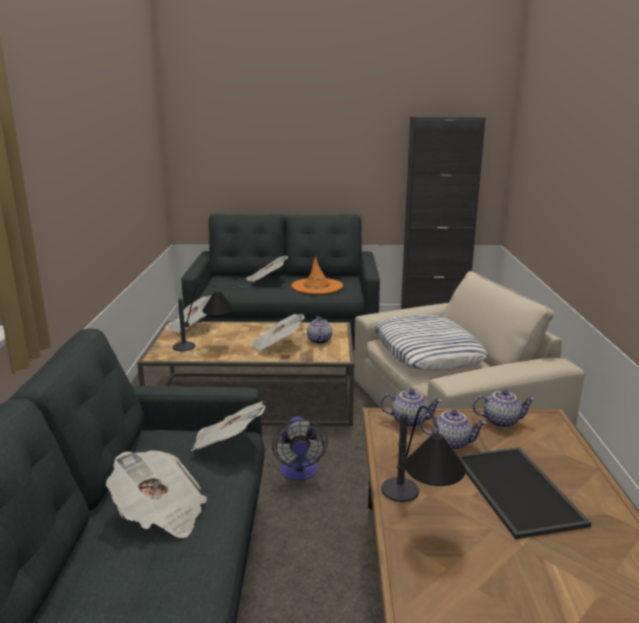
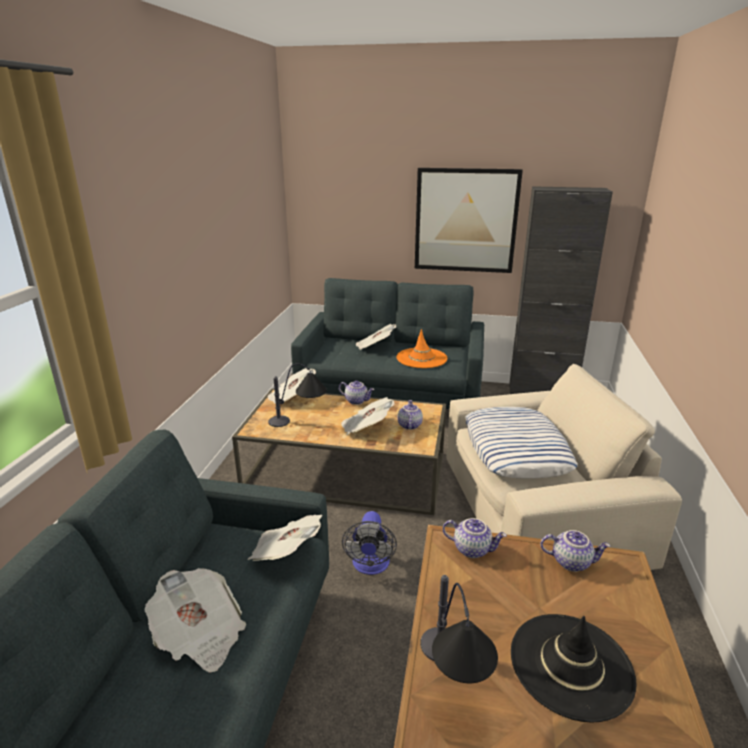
camera: 10 degrees right, 5 degrees up
teapot [420,410,487,450] -> teapot moved to [339,380,374,405]
tray [457,447,591,539] -> black hat [511,614,637,723]
none -> picture [415,168,523,273]

